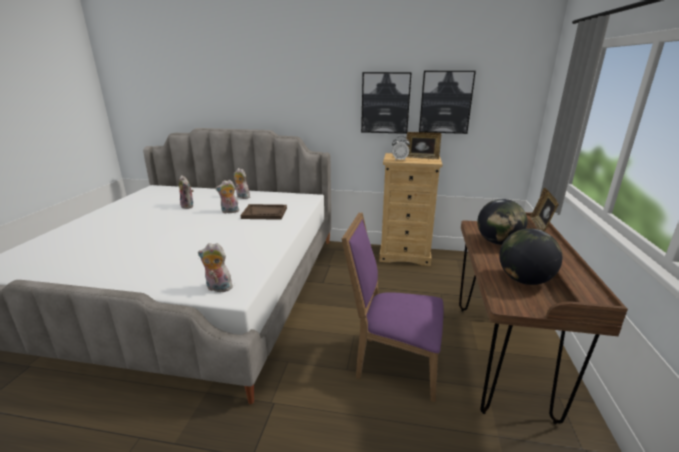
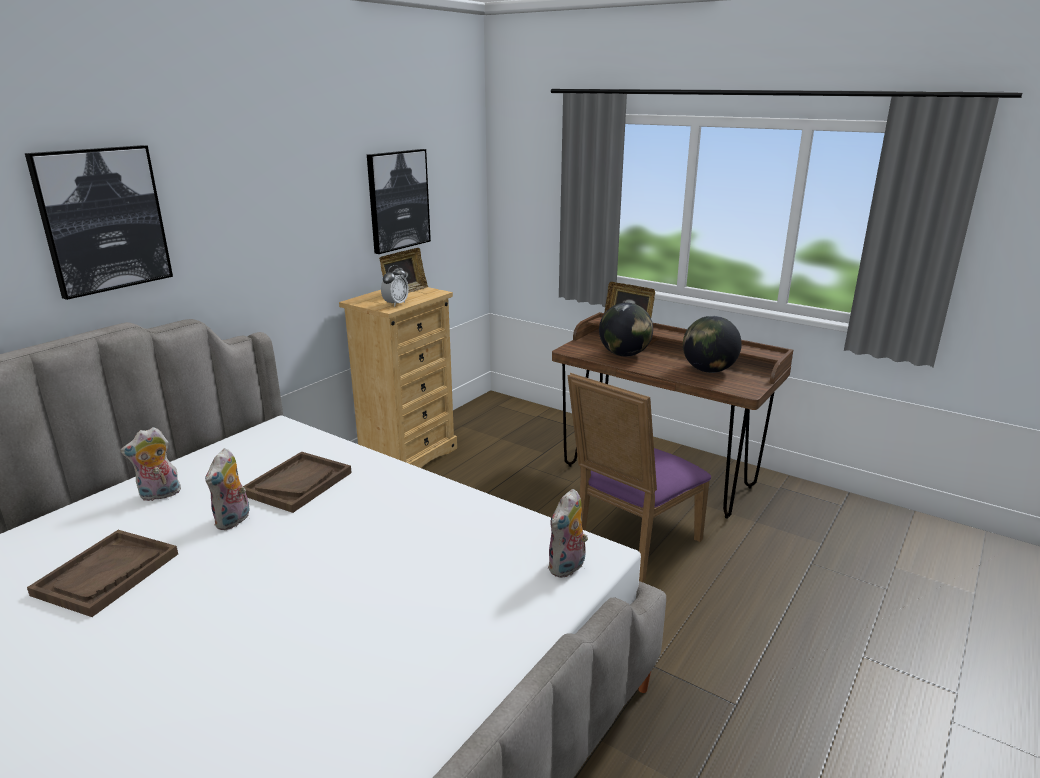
camera: 65 degrees left, 0 degrees up
plush toy [179,175,193,209] -> brown tray [27,530,178,617]
picture [361,72,412,134] -> picture moved to [25,145,173,300]

